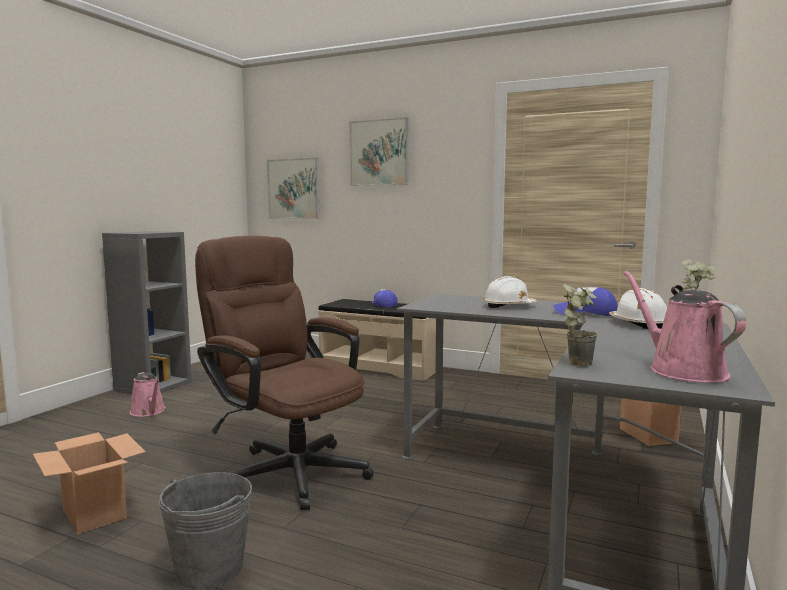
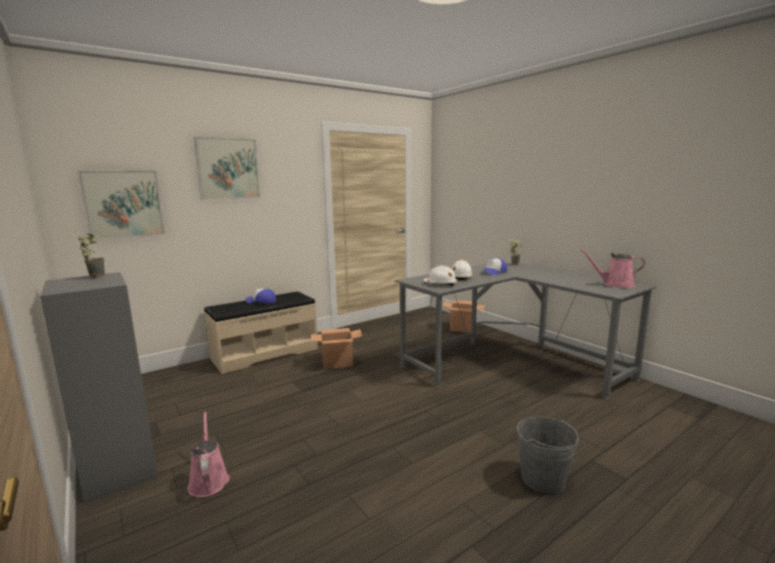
camera: 60 degrees left, 5 degrees up
cardboard box [33,432,146,534] -> cardboard box moved to [311,328,362,369]
pink watering can [130,372,166,417] -> pink watering can turned 105 degrees counterclockwise [188,412,229,497]
brown office chair [195,236,374,511] -> none
potted plant [562,282,597,366] -> potted plant moved to [75,231,105,278]
white hard hat [609,288,667,329] -> white hard hat moved to [423,265,457,286]

